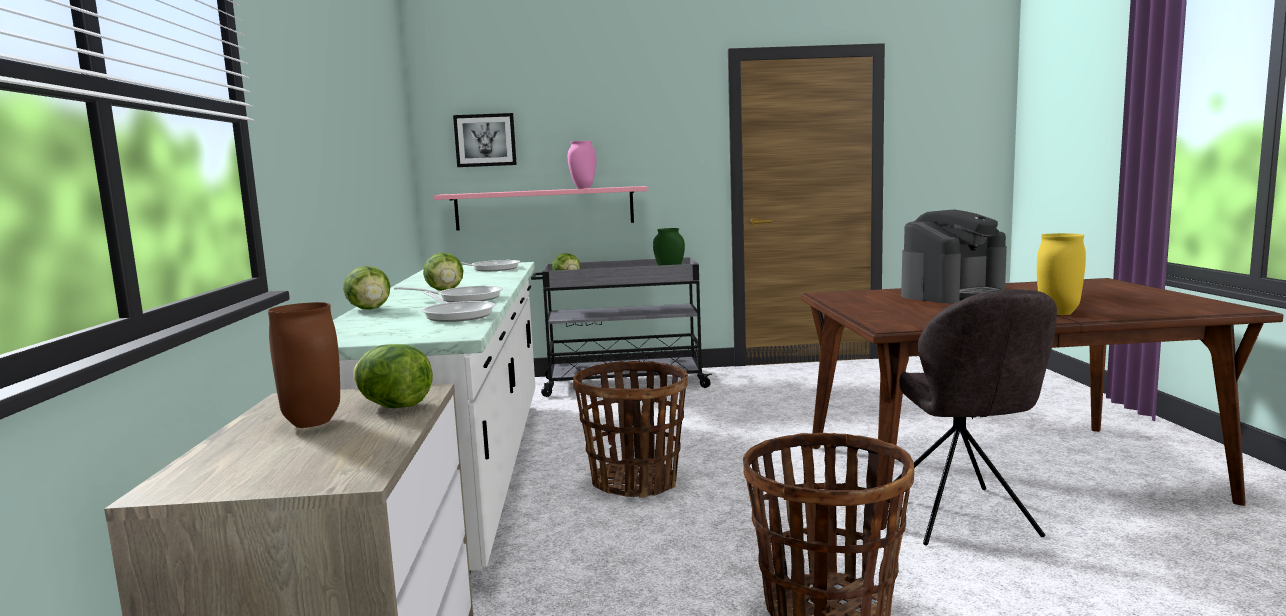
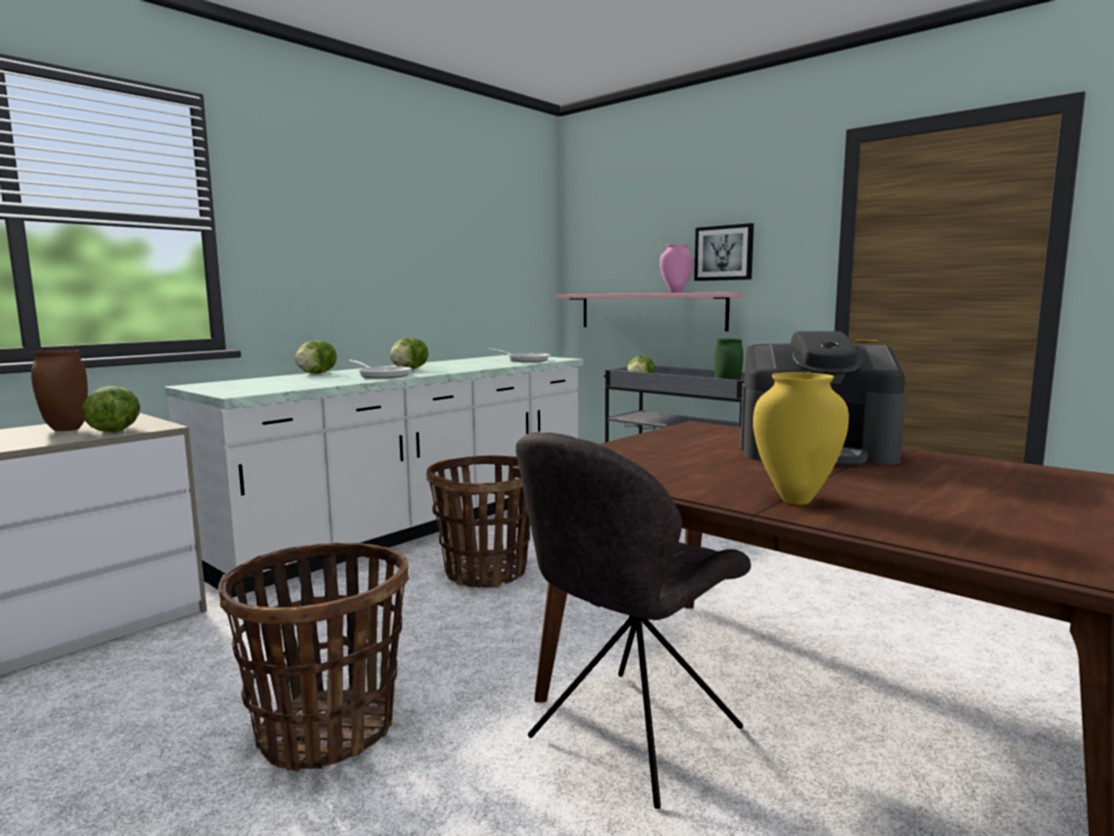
camera: 45 degrees right, 0 degrees up
frying pan [421,291,495,322] -> none
picture [453,113,517,167] -> picture moved to [694,223,754,281]

